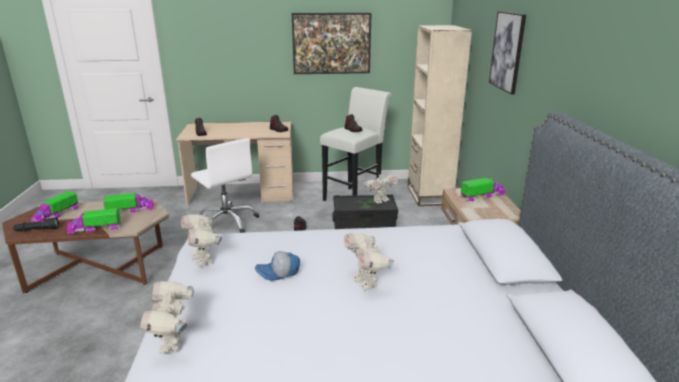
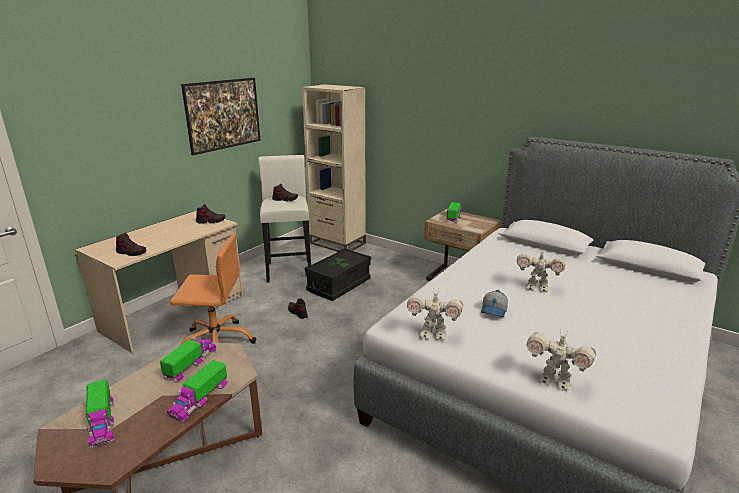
camera: 50 degrees left, 0 degrees up
black flashlight [13,218,59,232] -> none
white office chair [191,138,259,233] -> orange office chair [170,234,256,345]
toy robot [363,172,398,204] -> none
picture [489,11,526,95] -> none

